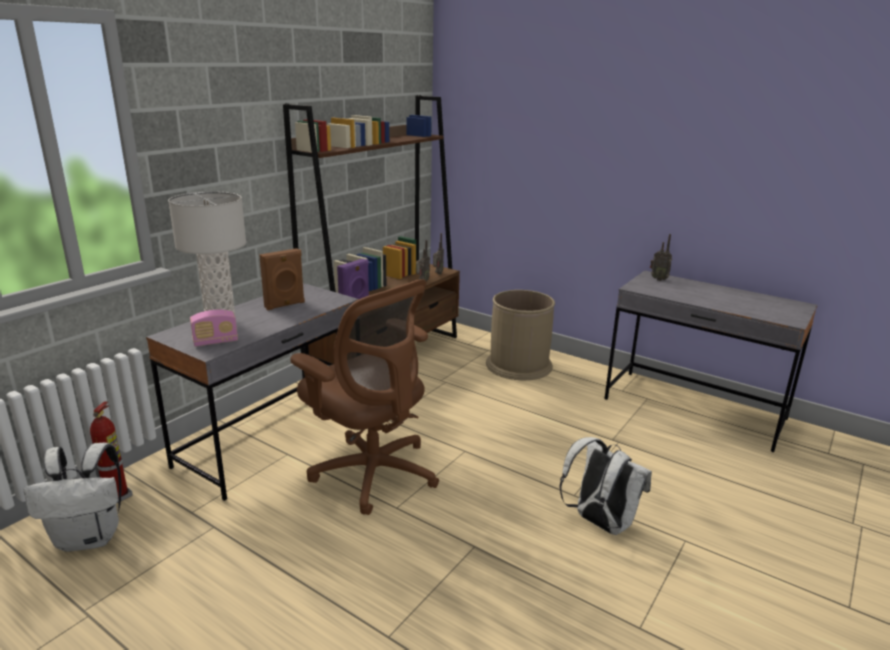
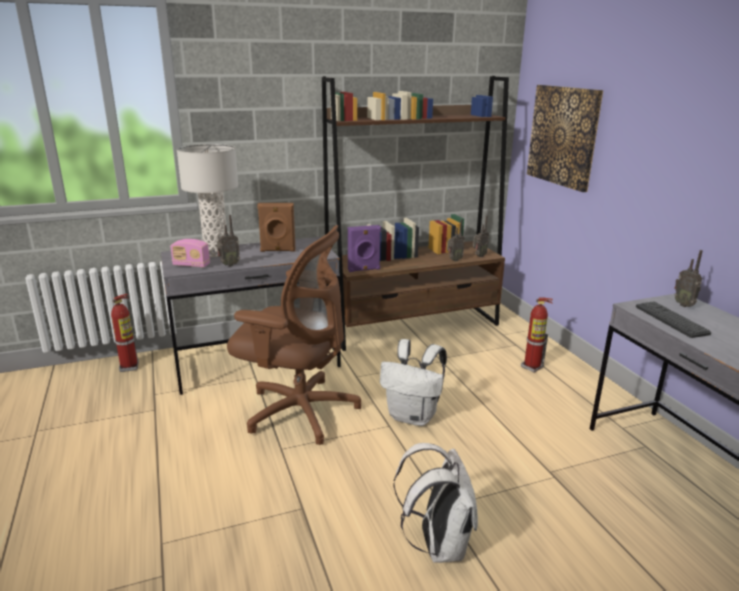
camera: 35 degrees right, 0 degrees up
white backpack [23,443,122,552] -> white backpack moved to [380,339,447,426]
brown office chair [290,279,439,515] -> brown office chair turned 60 degrees counterclockwise [227,225,361,445]
brown trash can [486,290,555,380] -> fire extinguisher [521,297,553,373]
none -> radio [217,215,240,267]
none -> picture [527,85,603,192]
none -> keyboard [636,301,711,338]

